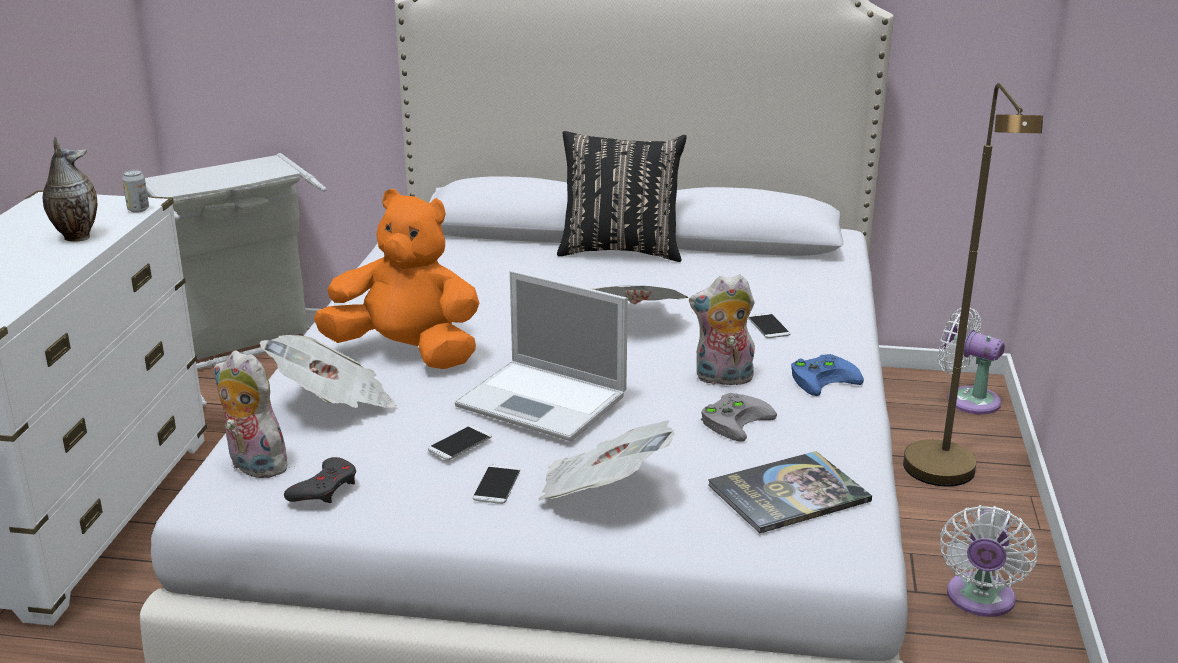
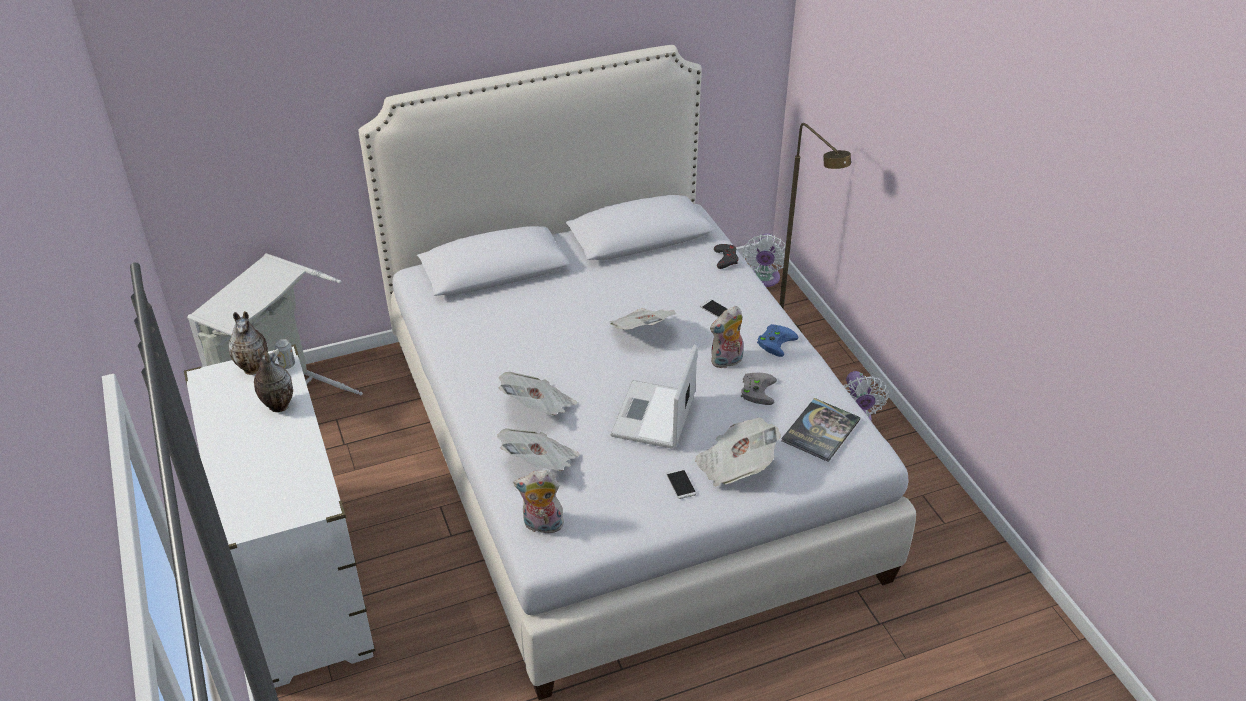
camera: 30 degrees left, 15 degrees up
grey game controller [284,457,356,503] -> grey game controller moved to [714,244,738,269]
orange plush toy [314,189,479,369] -> newspaper [498,372,577,416]
phone [428,425,492,460] -> none
laptop [455,270,628,442] -> laptop turned 105 degrees clockwise [610,345,698,449]
black pillow [557,131,687,262] -> none
white fan [938,307,1005,414] -> white fan turned 90 degrees counterclockwise [743,233,786,287]
none -> vase [228,311,268,375]

